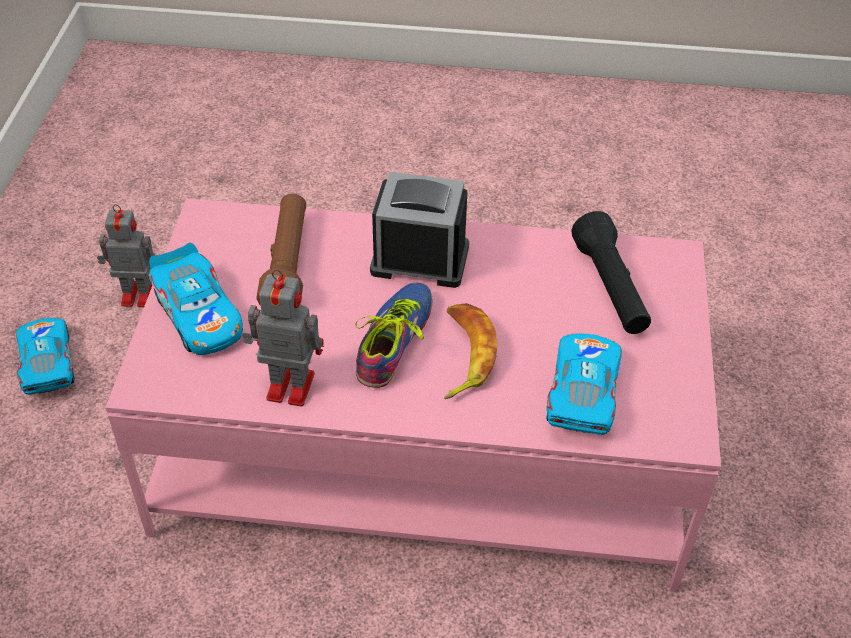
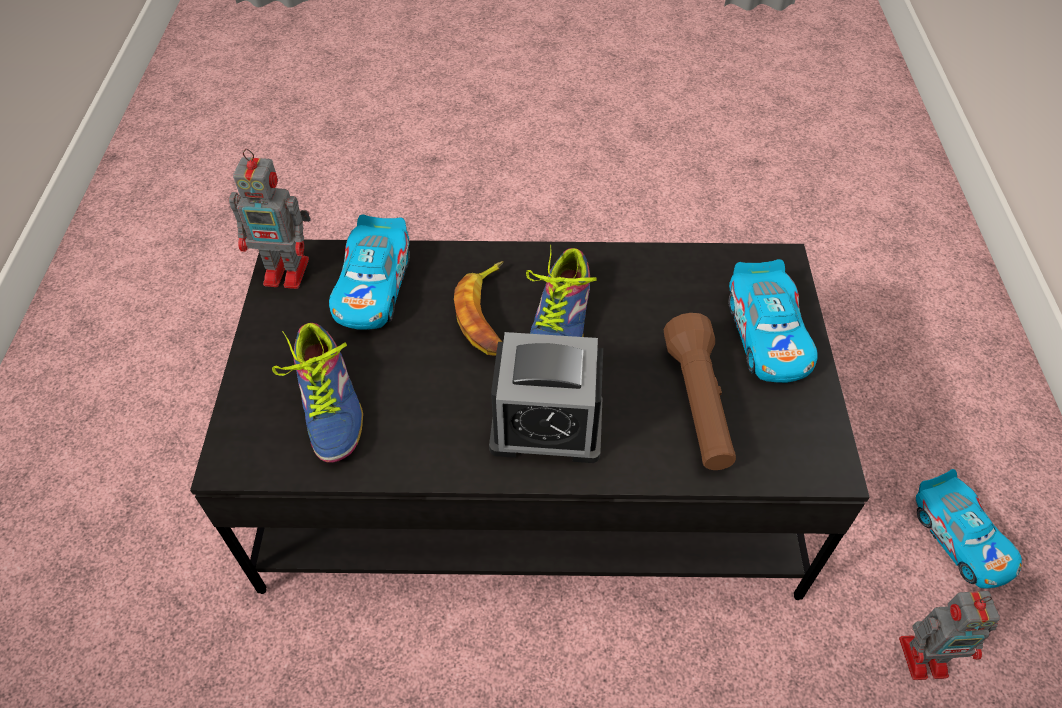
camera: 175 degrees right, 5 degrees up
pink coffee table [105,198,721,592] -> black coffee table [190,240,870,600]
toy car [149,243,243,355] -> toy car turned 150 degrees counterclockwise [729,259,818,383]
toy robot [242,269,324,406] -> toy robot moved to [229,149,311,289]
black flashlight [571,211,651,334] -> shoe [272,323,363,463]

